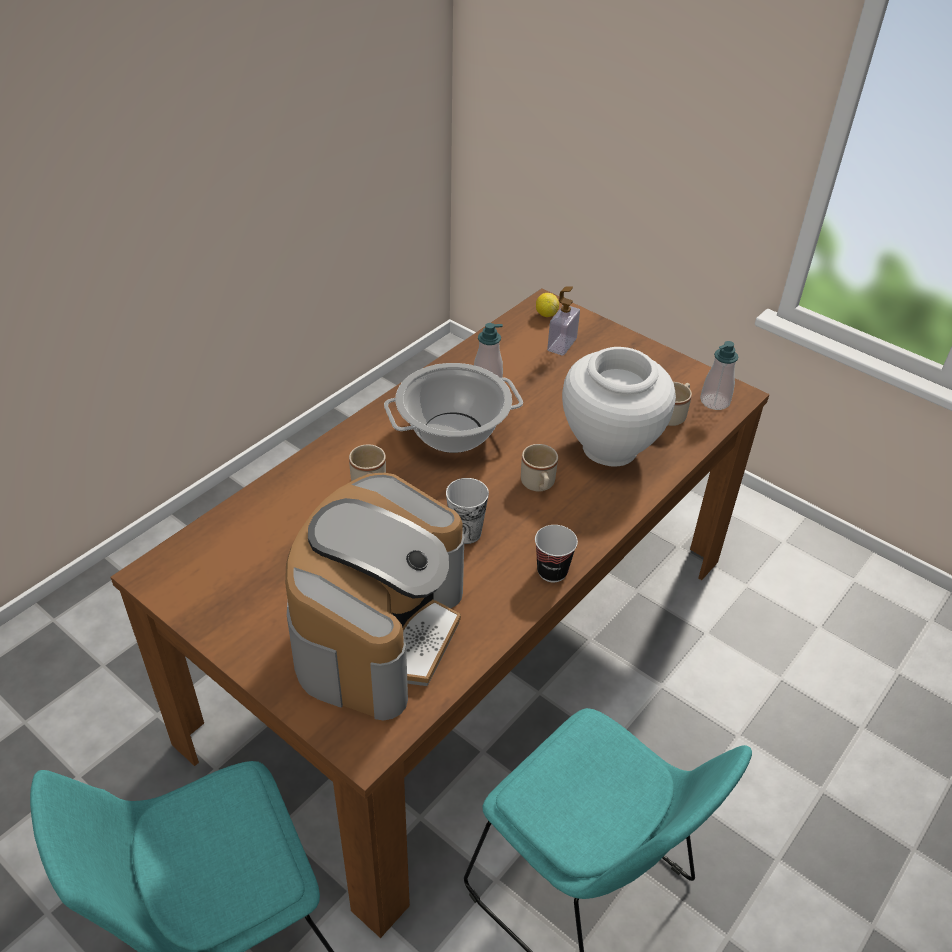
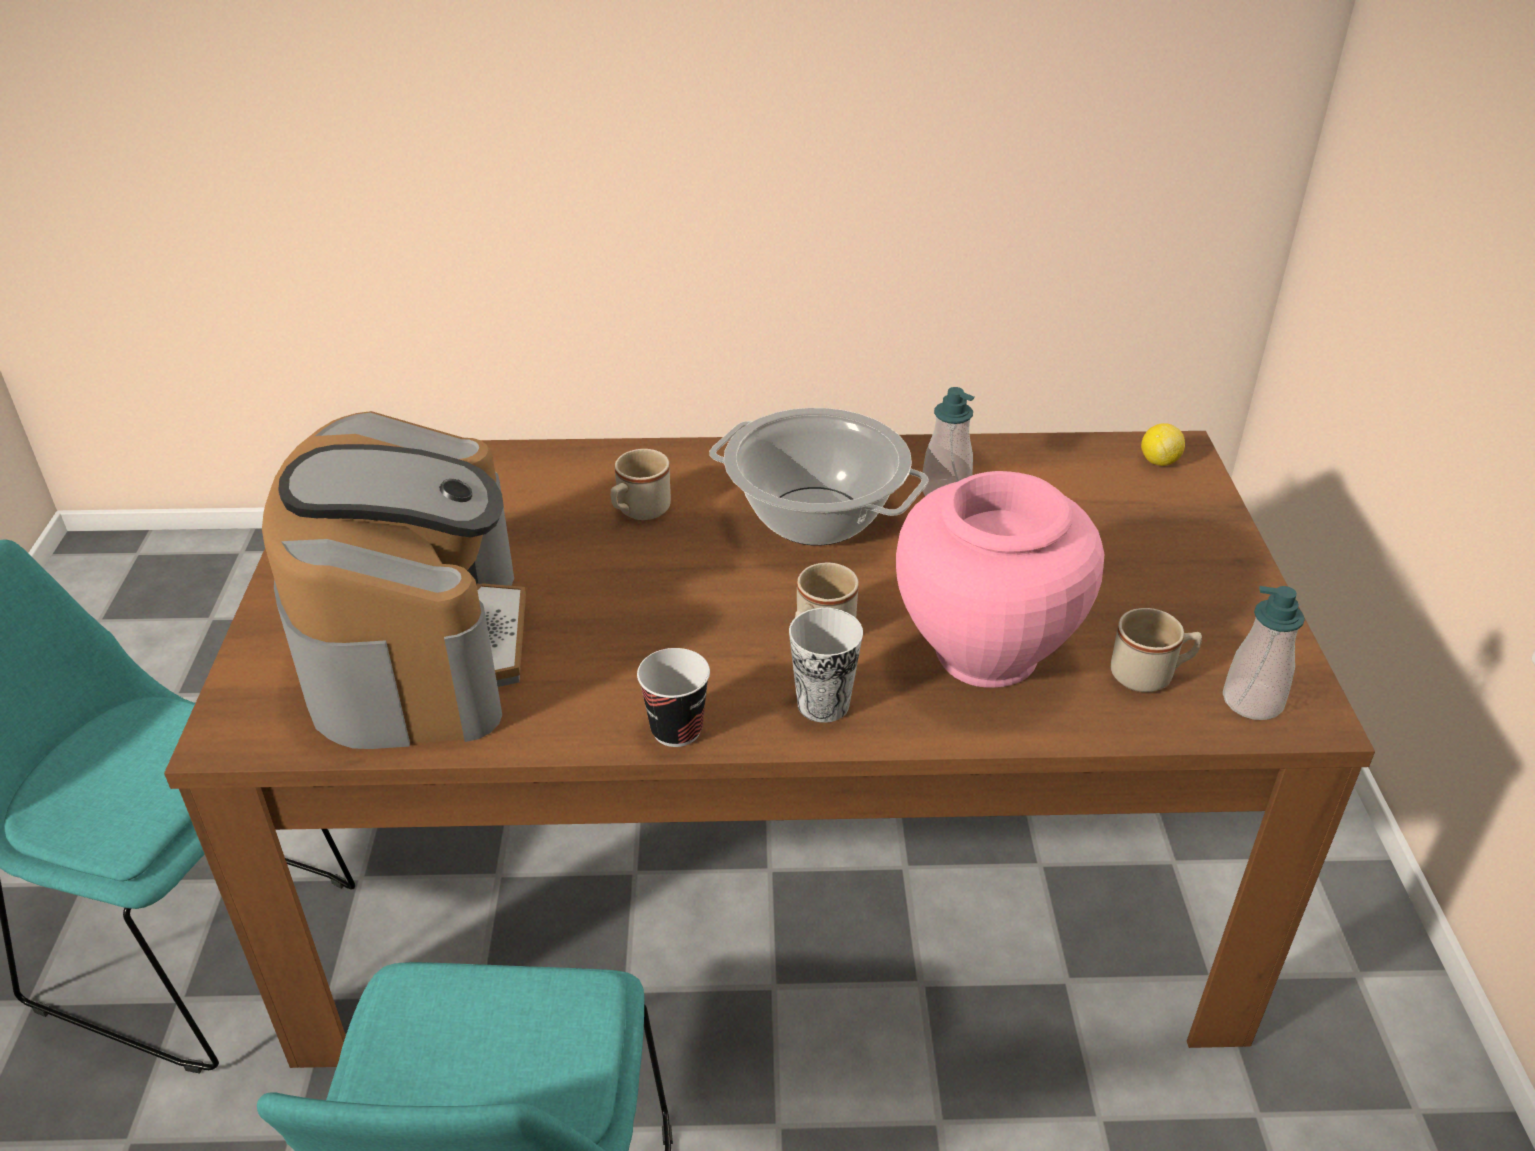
camera: 50 degrees right, 5 degrees down
coffee machine [285,473,464,720] -> coffee machine turned 75 degrees counterclockwise [262,411,526,749]
cup [446,478,489,544] -> cup moved to [789,608,863,723]
soap dispenser [547,287,580,356] -> none
white vase [562,347,676,467] -> pink vase [896,471,1105,688]

